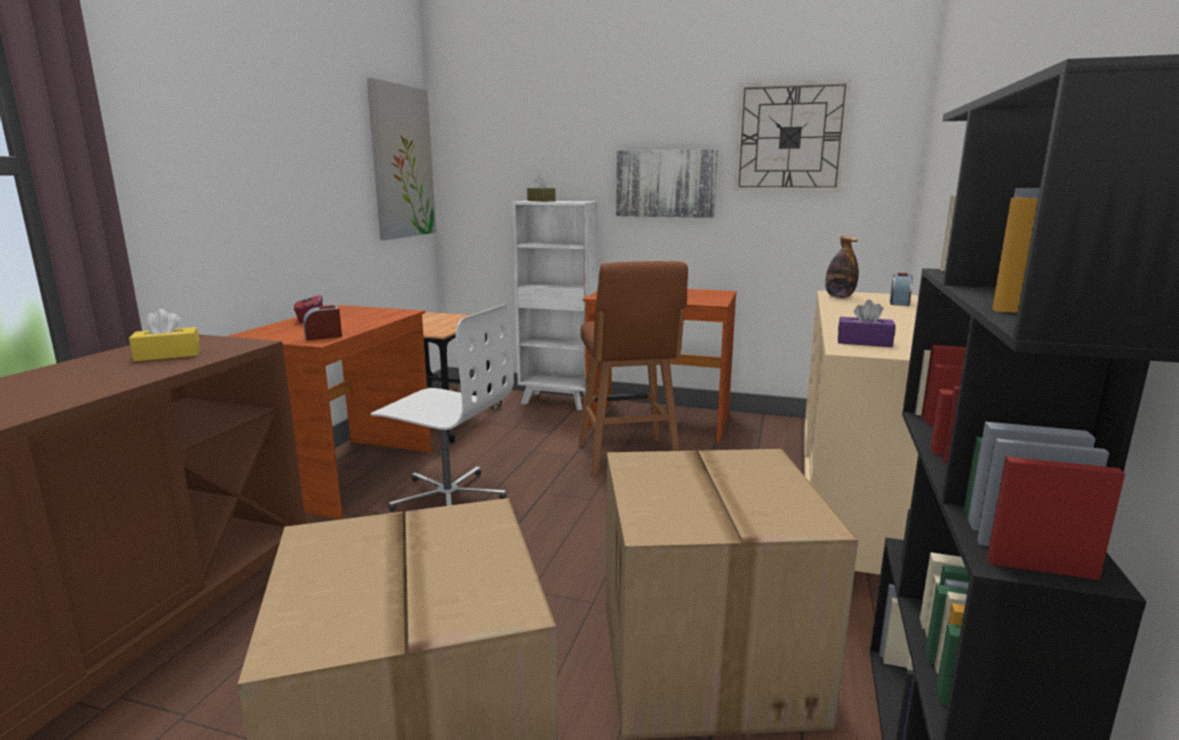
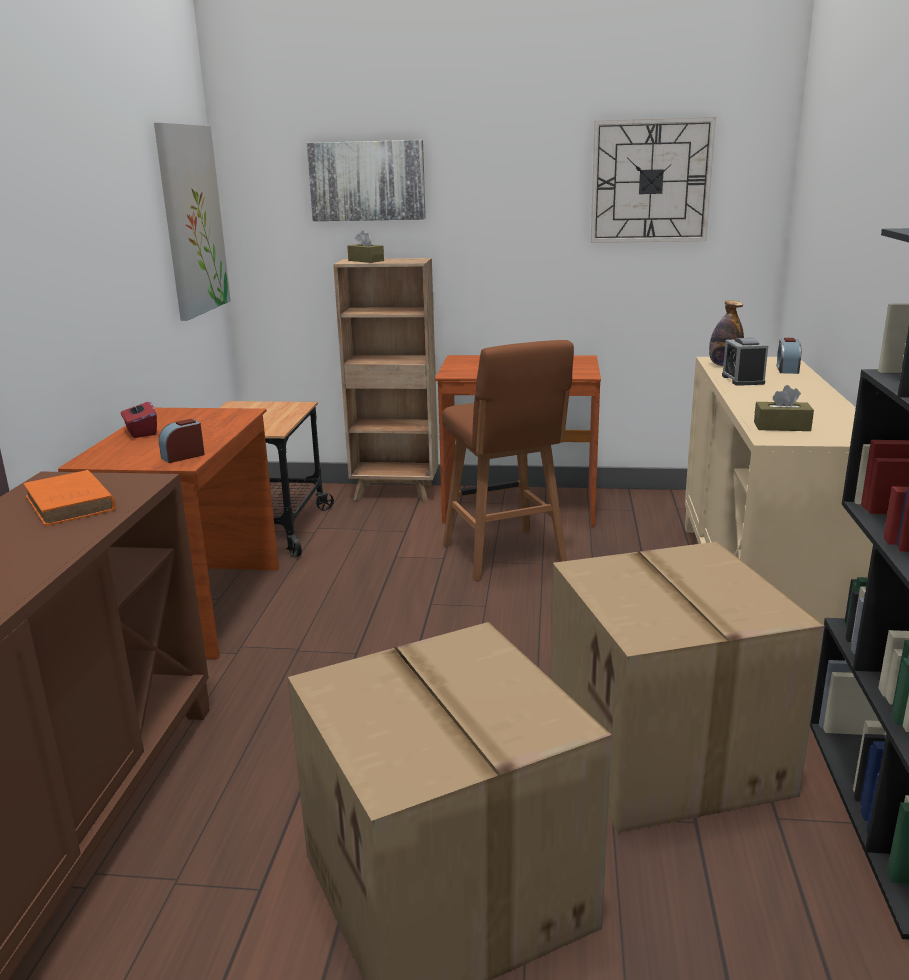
camera: 10 degrees left, 5 degrees up
yellow tissue box [129,309,200,362] -> orange book [24,470,116,526]
white office chair [371,304,514,512] -> none
white bookcase [512,201,598,410] -> brown bookcase [333,258,438,503]
picture [616,149,718,218] -> picture moved to [307,140,426,221]
purple tissue box [838,300,896,347] -> brown tissue box [754,385,814,431]
none -> alarm clock [722,338,768,386]

